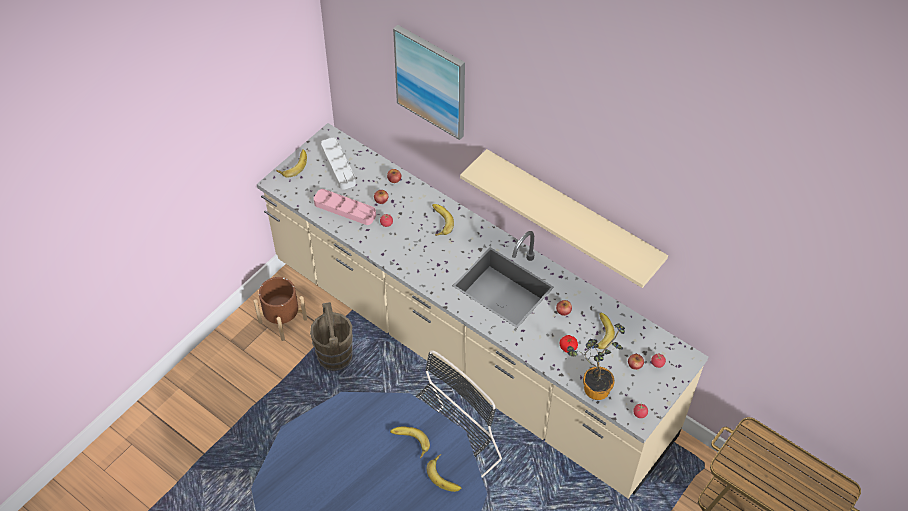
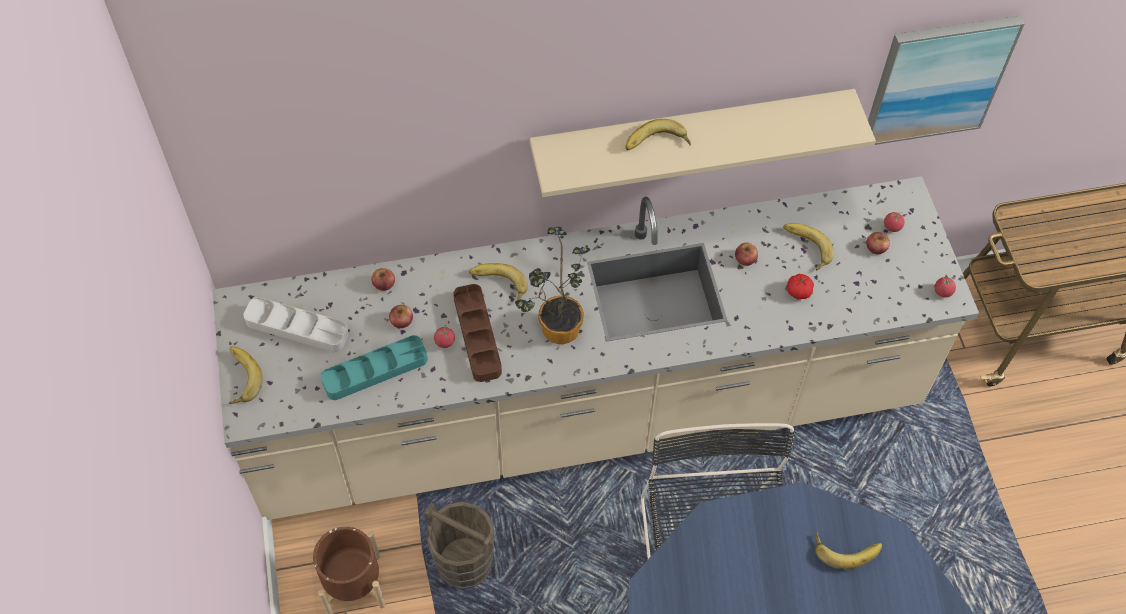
camera: 50 degrees left, 5 degrees up
pink tray [314,189,376,225] -> turquoise tray [321,335,428,400]
banana [390,426,430,458] -> banana moved to [625,119,691,150]
picture [393,25,465,140] -> picture moved to [868,16,1025,145]
potted plant [567,323,625,400] -> potted plant moved to [515,227,590,344]
none -> brown tray [453,284,502,382]

